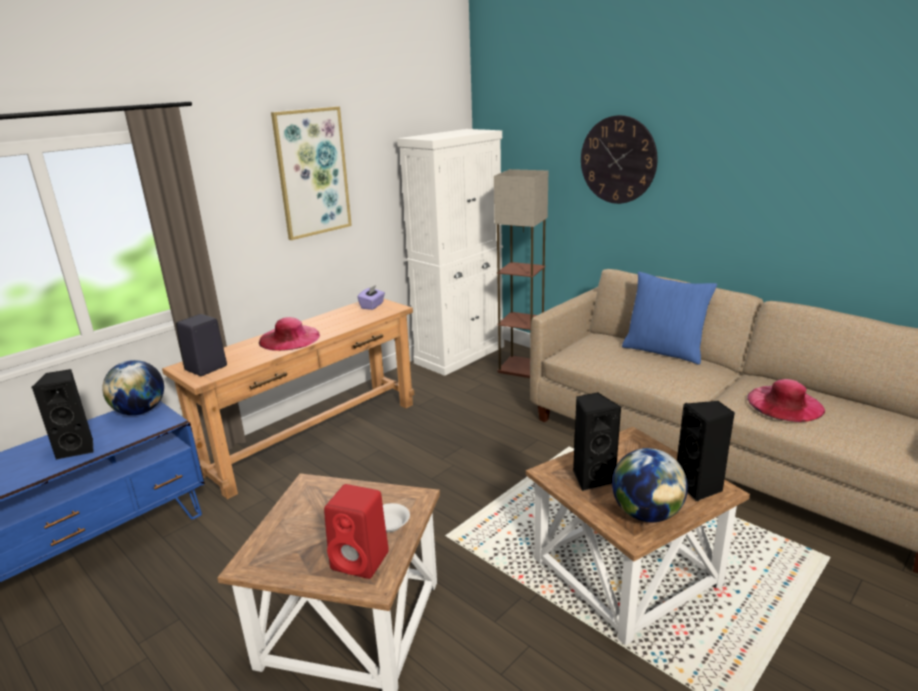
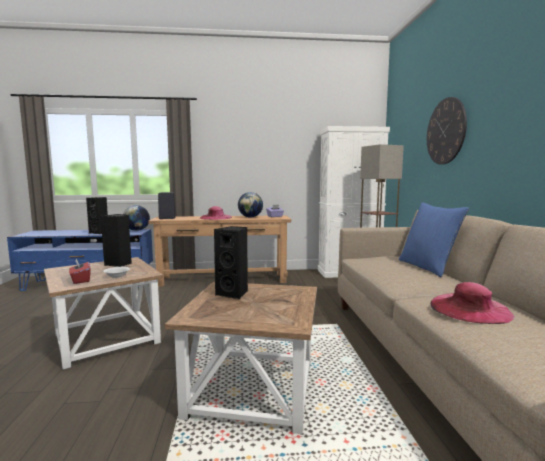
camera: 40 degrees right, 15 degrees down
picture [271,106,352,240] -> none
red speaker [324,484,389,579] -> red tissue box [69,259,90,284]
globe [612,448,688,522] -> globe moved to [238,192,263,218]
black speaker [677,401,735,502] -> black speaker moved to [100,214,132,267]

